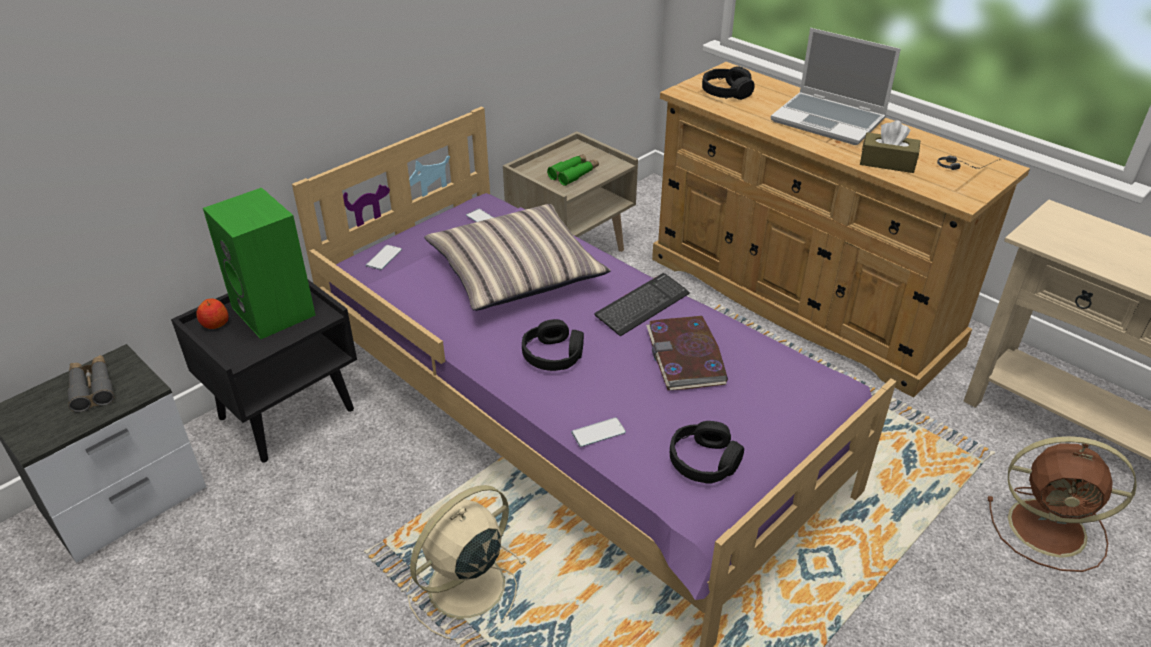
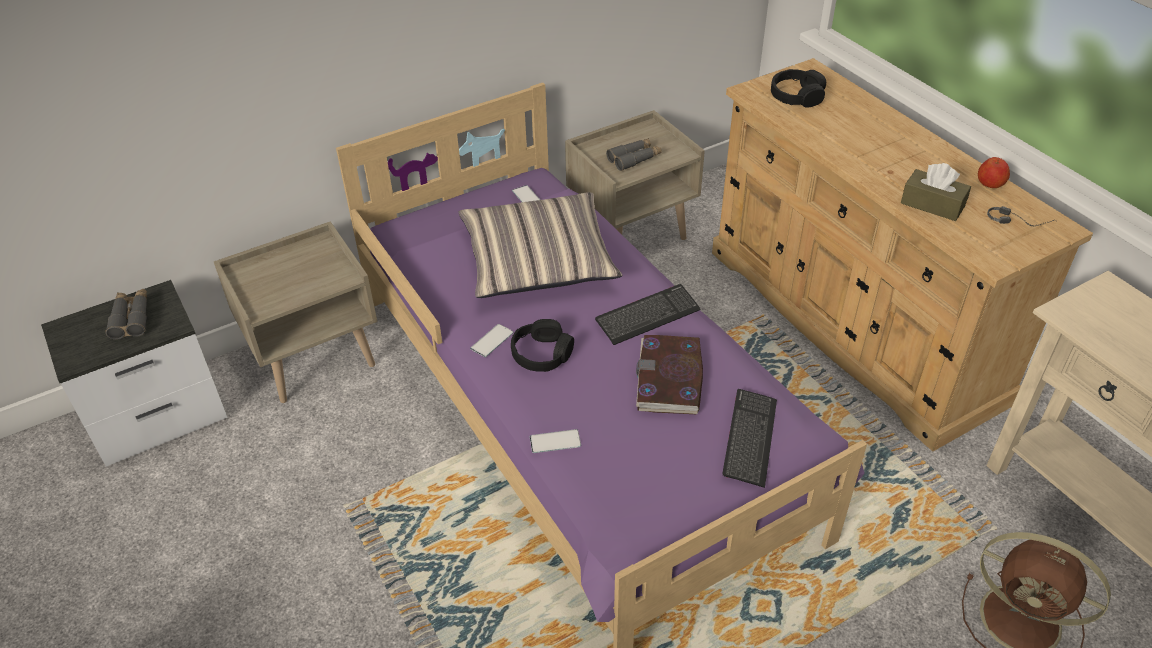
camera: 15 degrees right, 5 degrees up
black nightstand [171,280,357,463] -> beige nightstand [214,221,377,403]
apple [196,298,229,329] -> apple moved to [978,157,1010,188]
green speaker [203,188,316,339] -> none
phone [366,245,402,270] -> phone moved to [470,324,513,357]
beige fan [407,485,526,641] -> none
green binoculars [547,154,599,186] -> grey binoculars [606,138,662,171]
black headphones [670,421,744,484] -> none
laptop [771,28,901,145] -> none
none -> keyboard [722,389,777,488]

